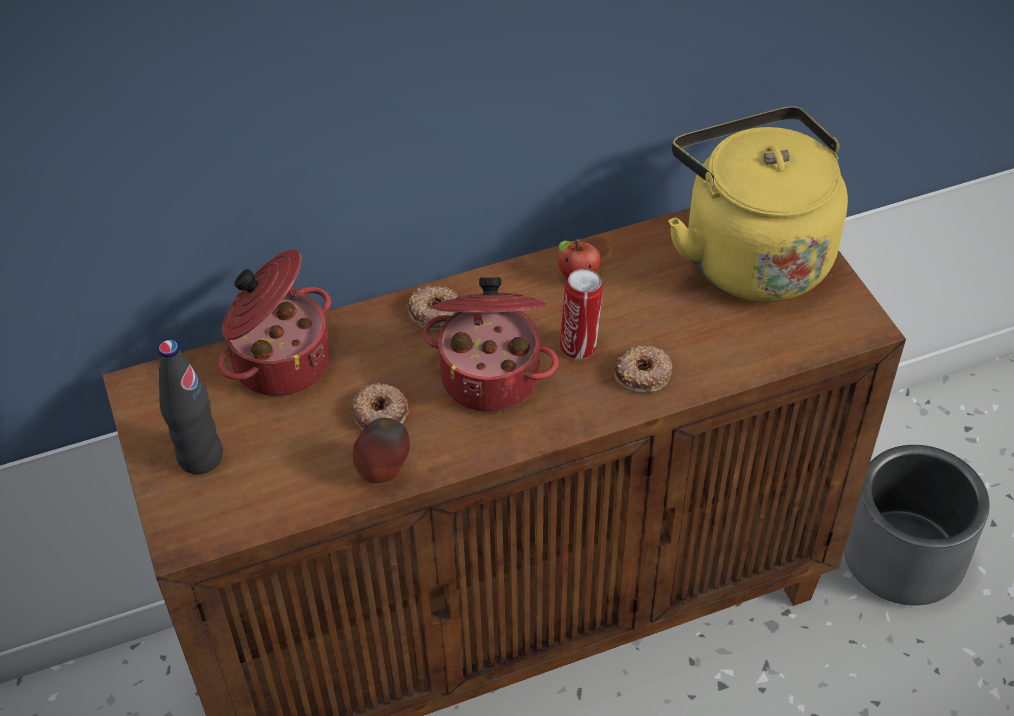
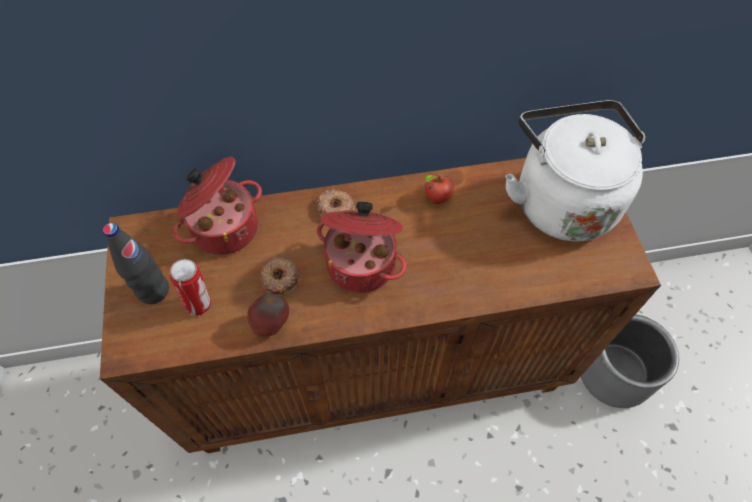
camera: 10 degrees right, 10 degrees up
can [560,269,603,360] -> can moved to [170,259,211,316]
donut [615,345,672,393] -> none
yellow kettle [668,107,848,302] -> white kettle [505,100,645,242]

